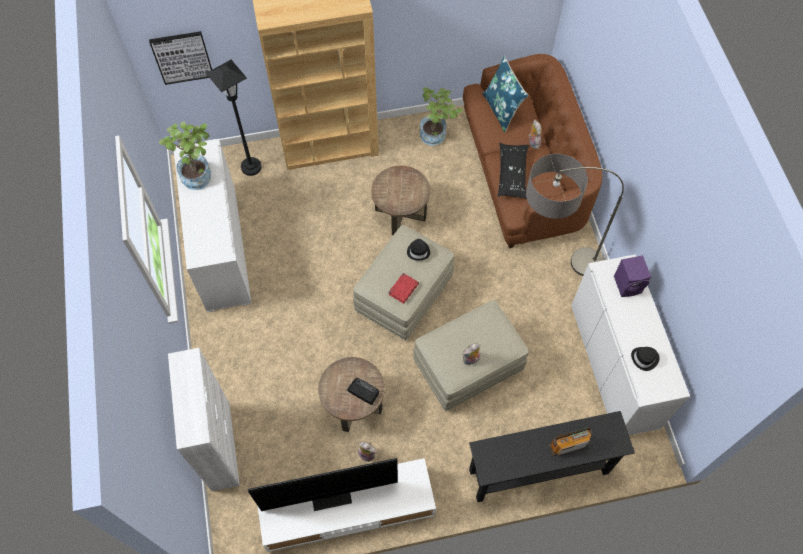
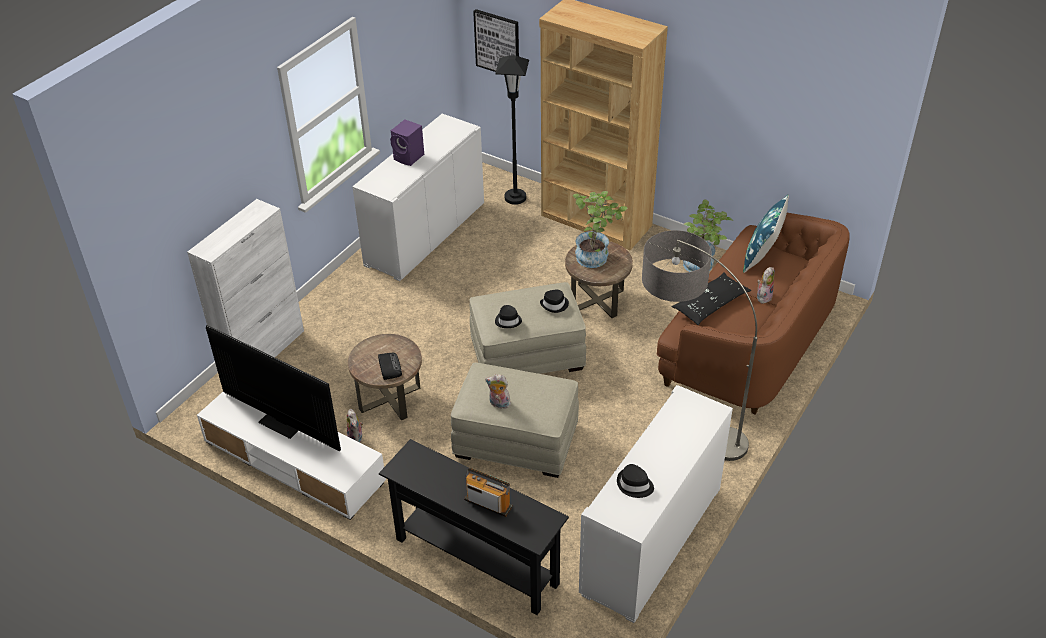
camera: 45 degrees right, 20 degrees down
potted plant [159,122,211,190] -> potted plant moved to [573,191,628,268]
red book [388,273,419,304] -> black hat [495,305,522,328]
purple speaker [614,255,651,297] -> purple speaker moved to [390,120,424,166]

